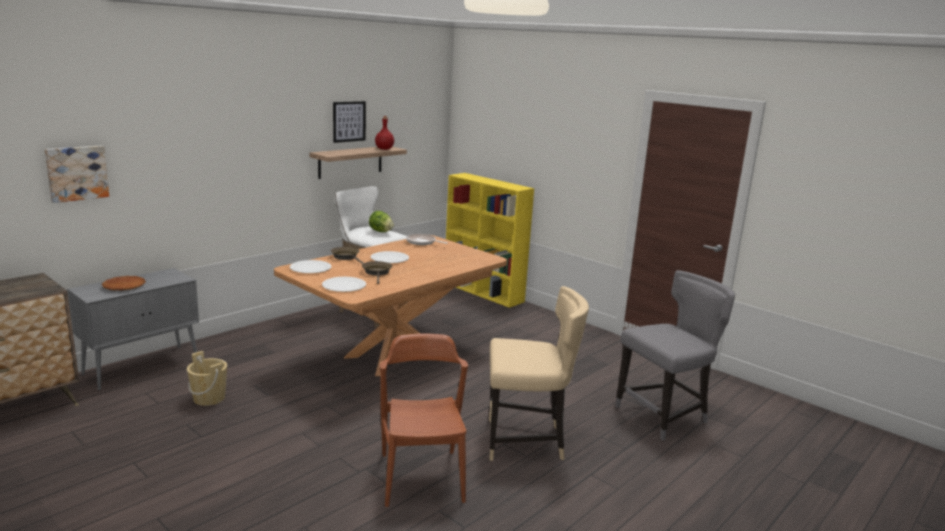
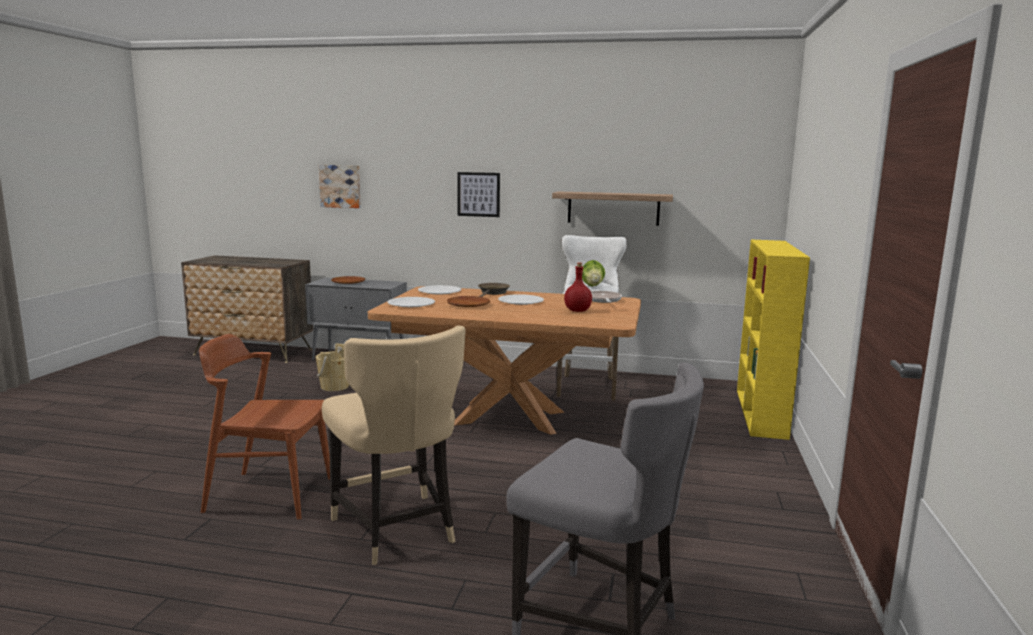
camera: 60 degrees right, 5 degrees down
picture [333,101,366,143] -> picture moved to [457,172,500,217]
brown frying pan [362,261,392,284] -> brown plate [447,296,491,307]
red bottle [375,116,394,150] -> red bottle moved to [564,263,592,312]
brown chair [380,333,468,507] -> brown chair turned 135 degrees counterclockwise [199,334,330,520]

